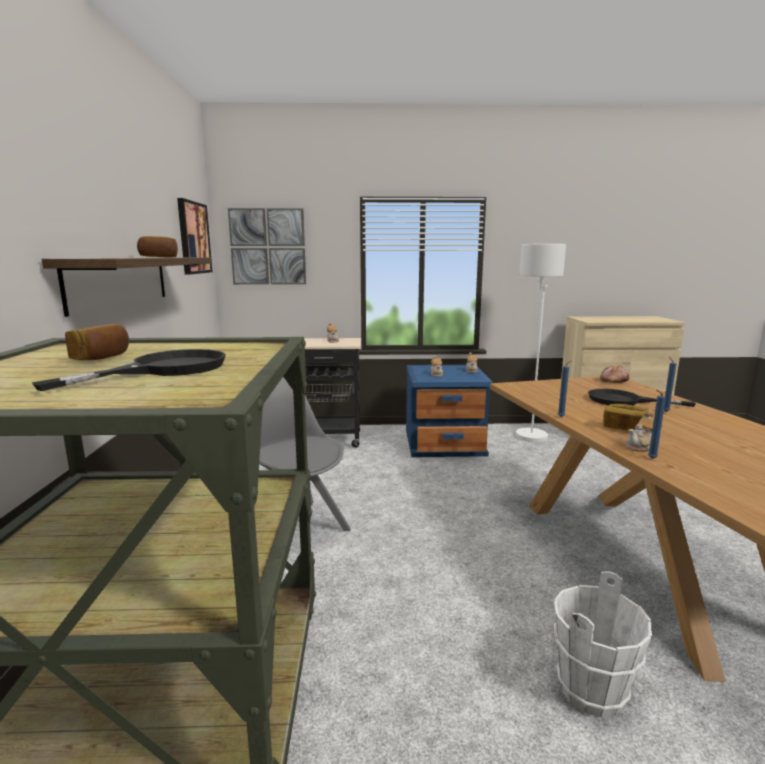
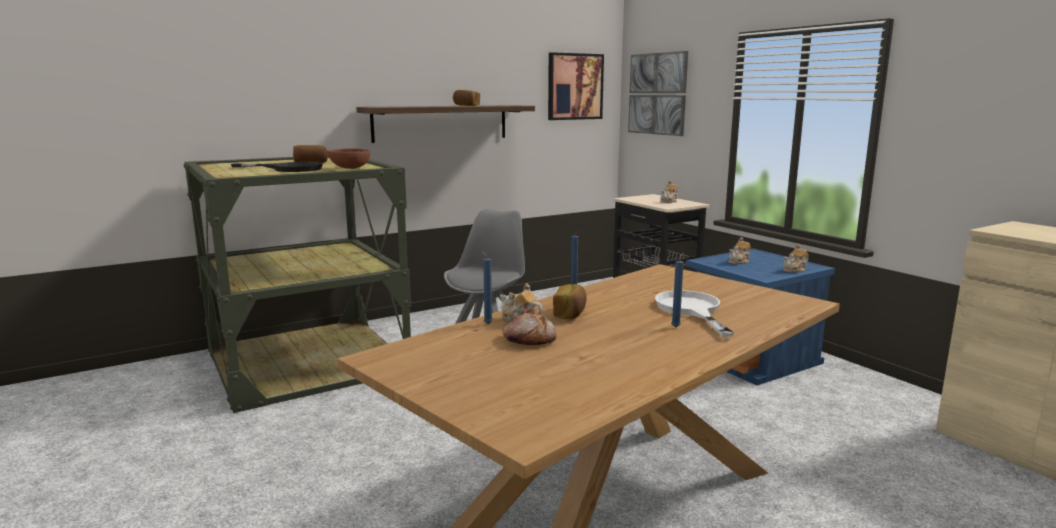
camera: 60 degrees right, 0 degrees up
white floor lamp [516,244,566,442] -> none
white bucket [553,571,652,718] -> none
black frying pan [588,389,696,407] -> white frying pan [655,290,734,337]
bread [600,366,630,383] -> bread moved to [503,313,557,345]
none -> brown bowl [327,149,370,169]

